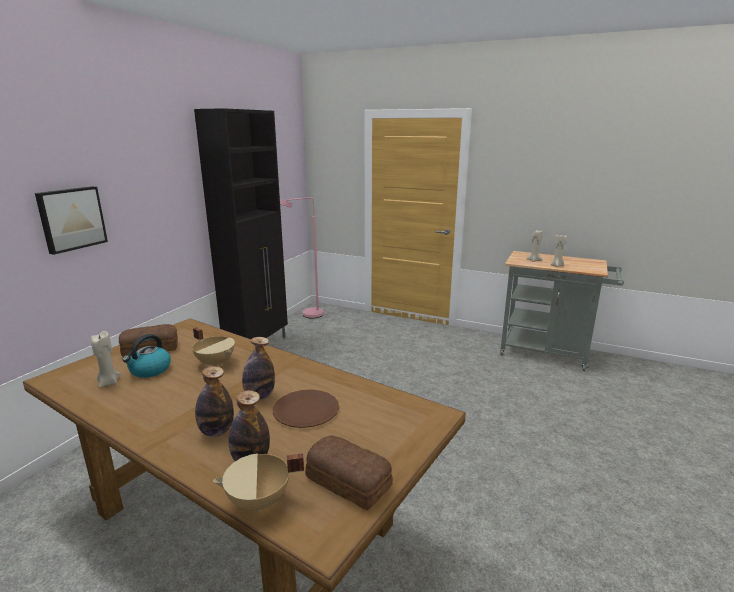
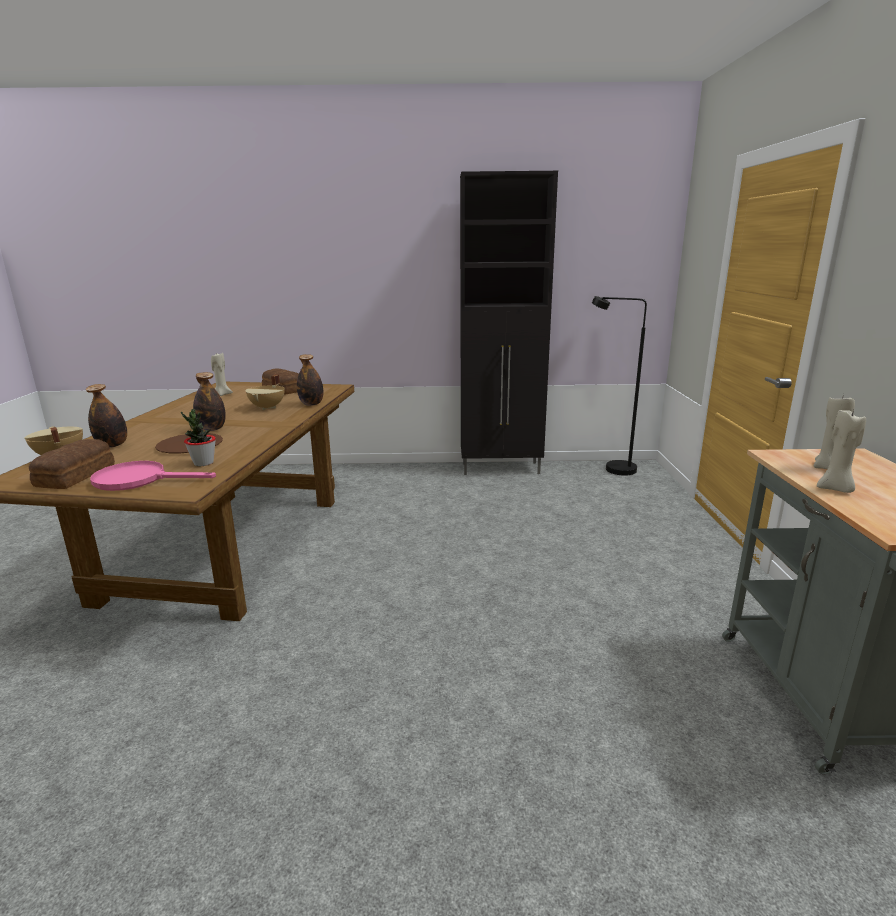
camera: 65 degrees right, 0 degrees up
picture [35,186,108,255] -> none
kettle [122,334,171,378] -> none
bottle [195,366,234,437] -> bottle moved to [297,354,323,406]
pink floor lamp [280,197,324,318] -> black floor lamp [592,296,647,475]
none -> pink frying pan [90,461,216,491]
none -> potted plant [181,409,216,466]

